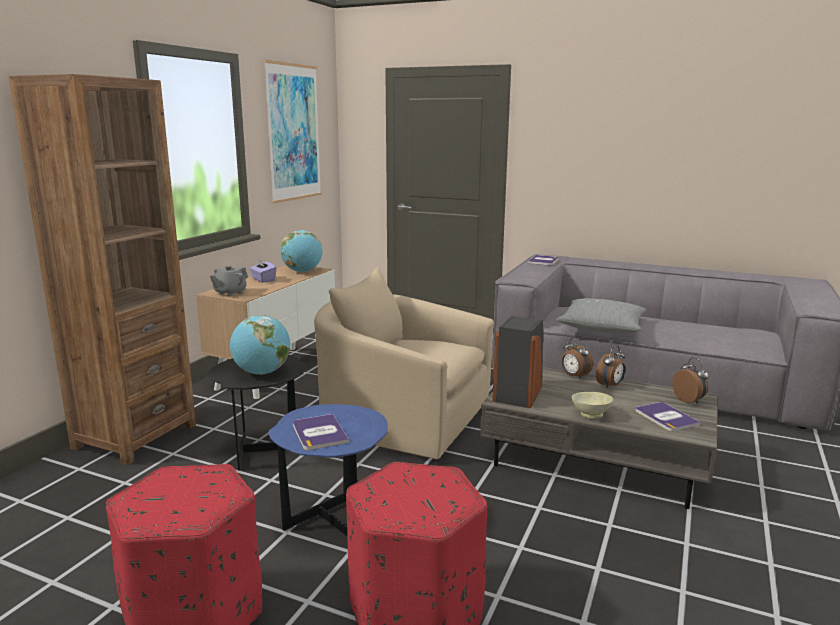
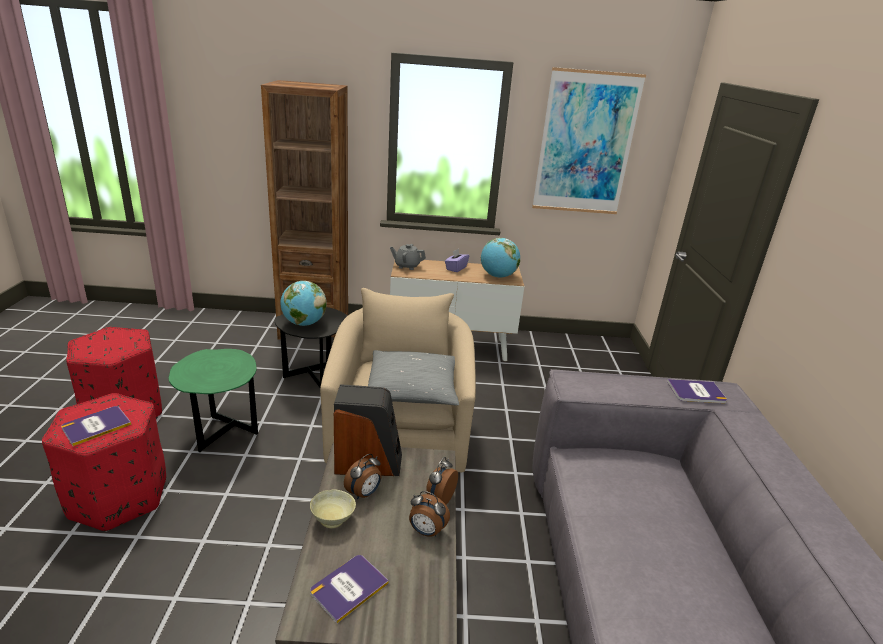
camera: 65 degrees right, 10 degrees up
blue side table [269,404,388,536] -> green side table [168,349,258,452]
book [293,414,349,450] -> book moved to [61,406,132,446]
grey pillow [556,298,646,333] -> grey pillow moved to [368,350,459,405]
alarm clock [672,357,709,404] -> alarm clock moved to [344,454,381,500]

